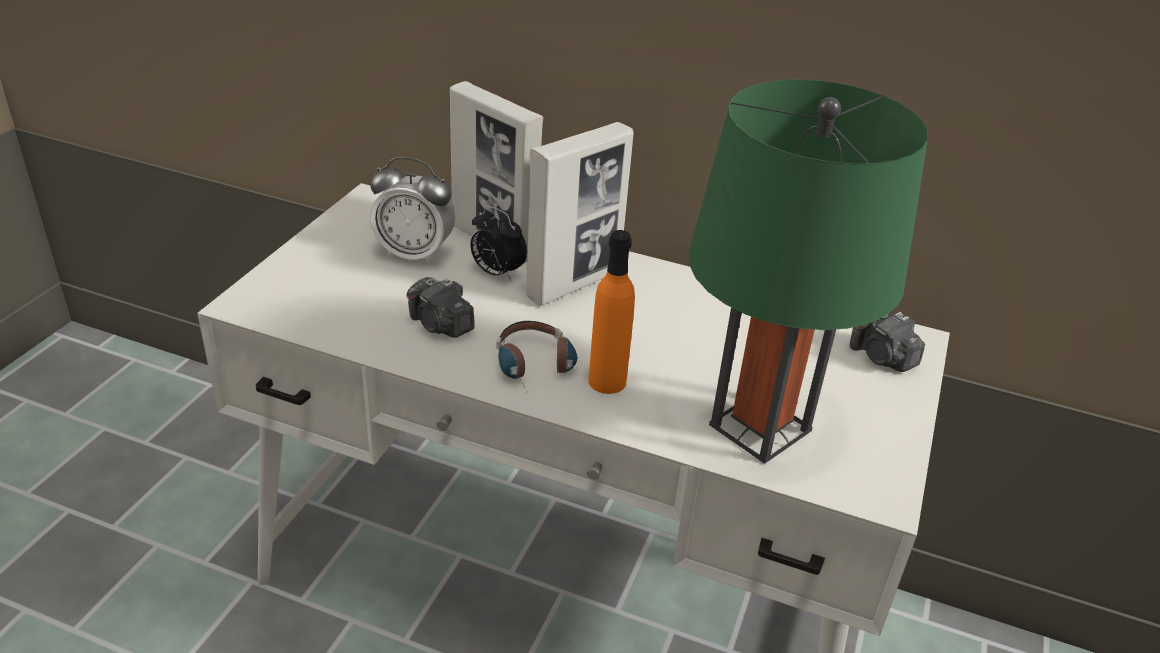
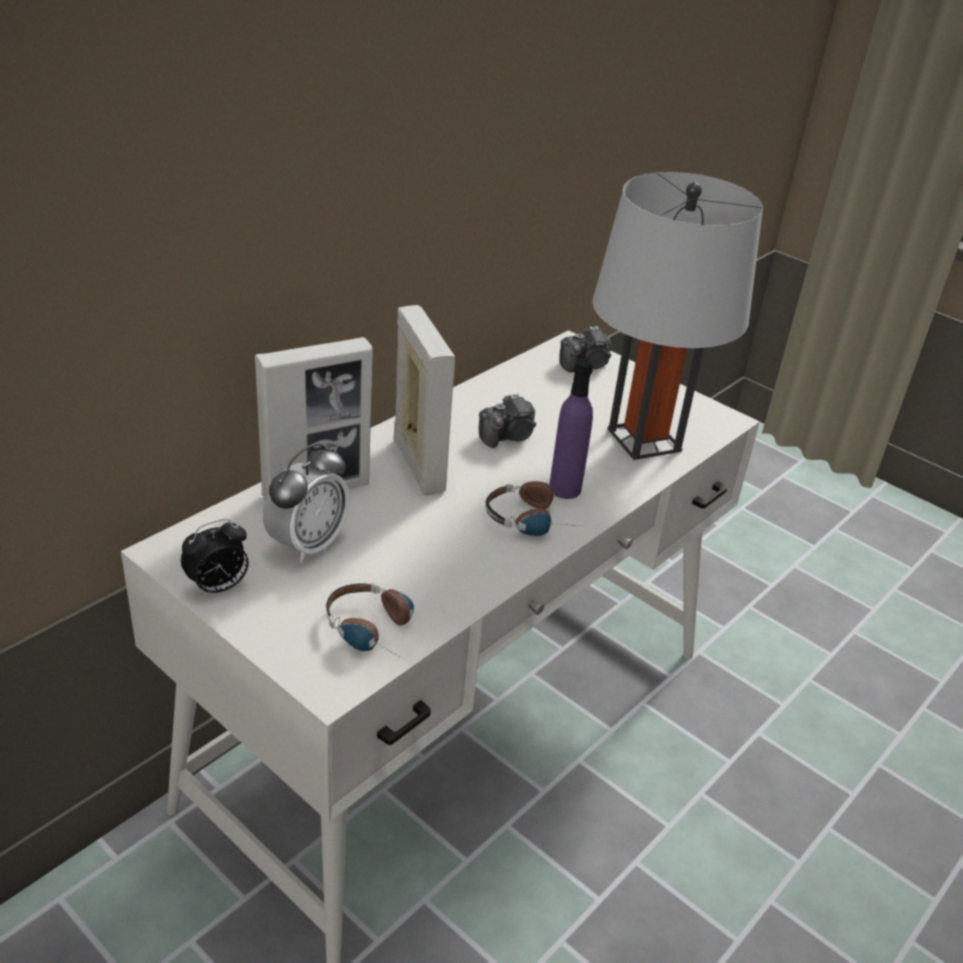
camera: 70 degrees left, 0 degrees up
camera [407,277,475,338] -> camera moved to [479,393,536,448]
alarm clock [470,206,527,281] -> alarm clock moved to [181,519,249,596]
orange bottle [588,230,635,394] -> purple bottle [549,359,593,499]
green table lamp [688,79,928,464] -> grey table lamp [592,172,763,460]
none -> headphones [326,583,414,661]

